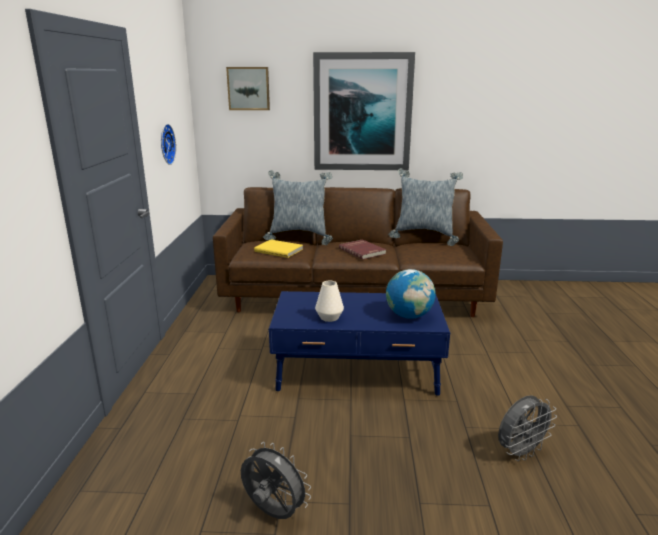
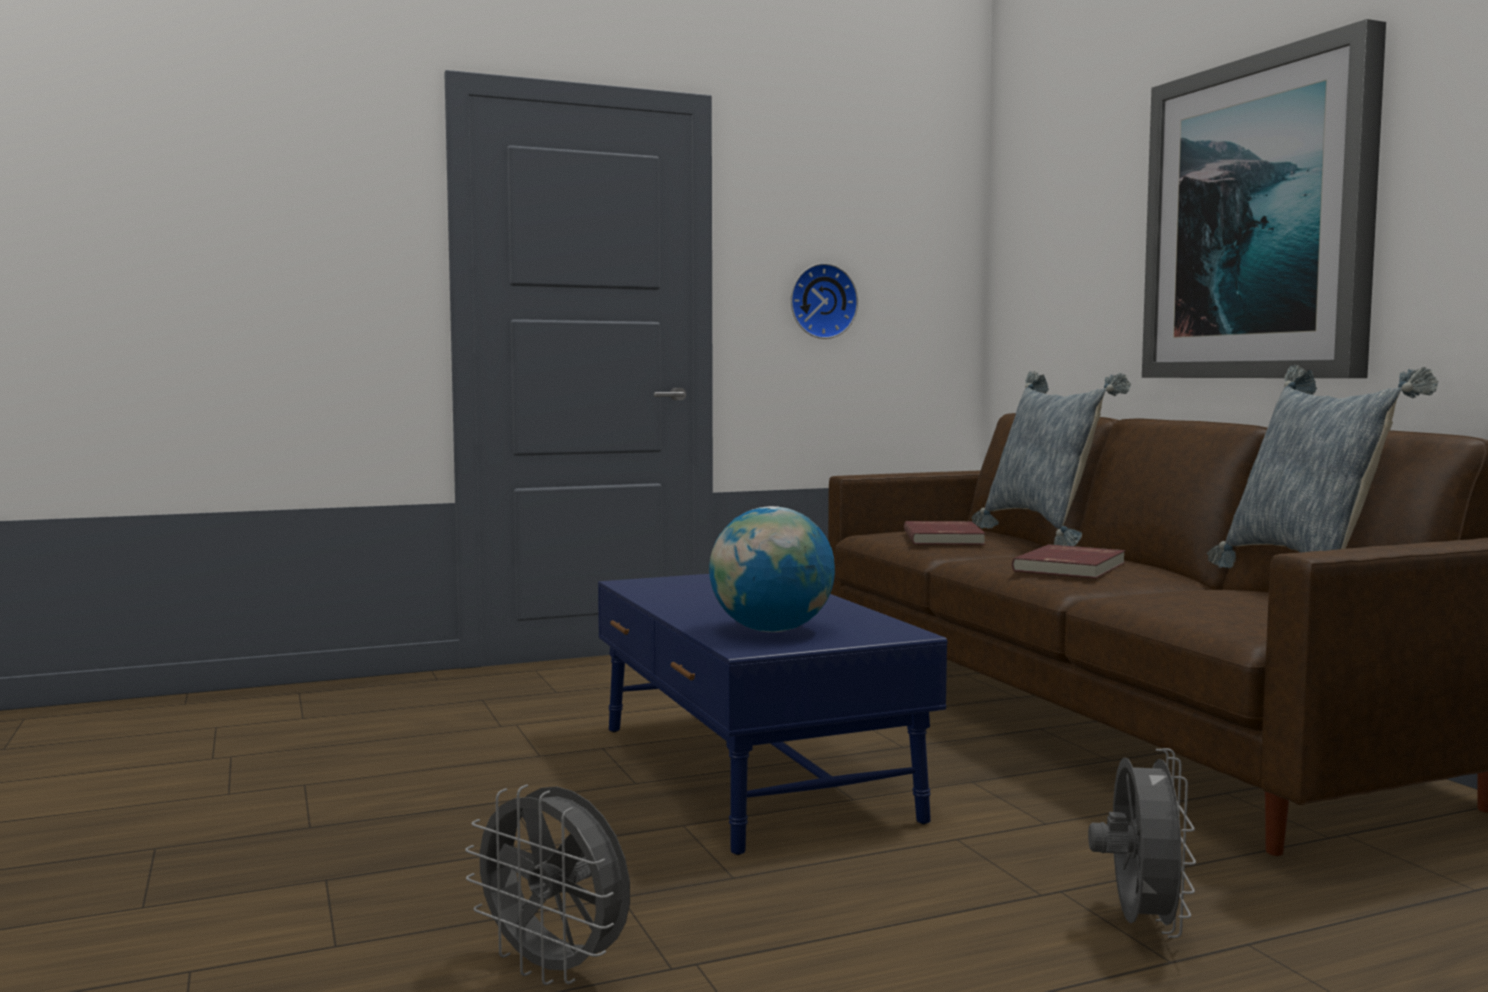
camera: 65 degrees right, 15 degrees down
picture [226,67,270,110] -> none
grey fan [241,442,311,519] -> grey fan moved to [1088,748,1196,938]
yellow book [254,240,303,258] -> red book [904,521,985,545]
white vase [315,281,344,322] -> none

